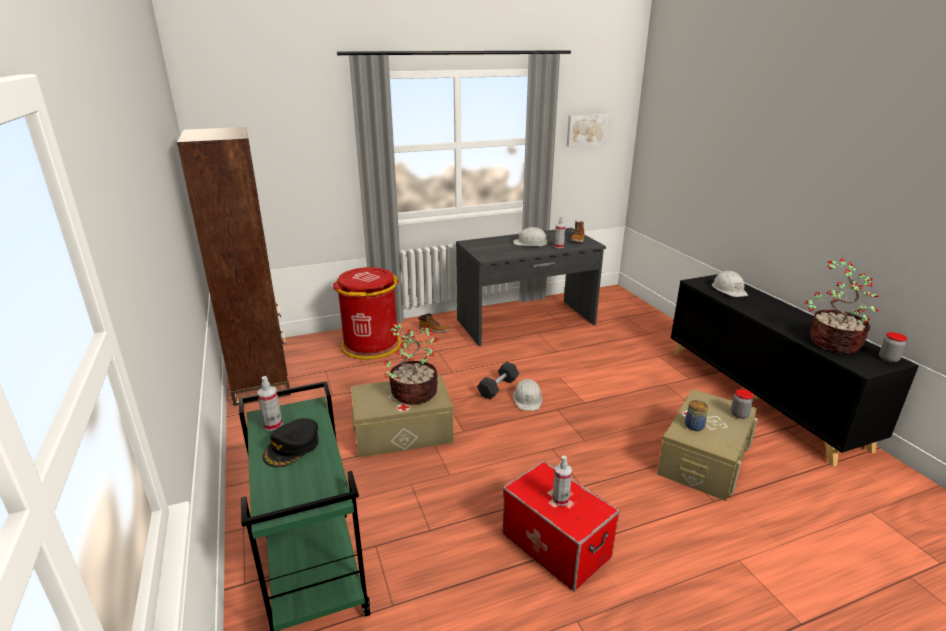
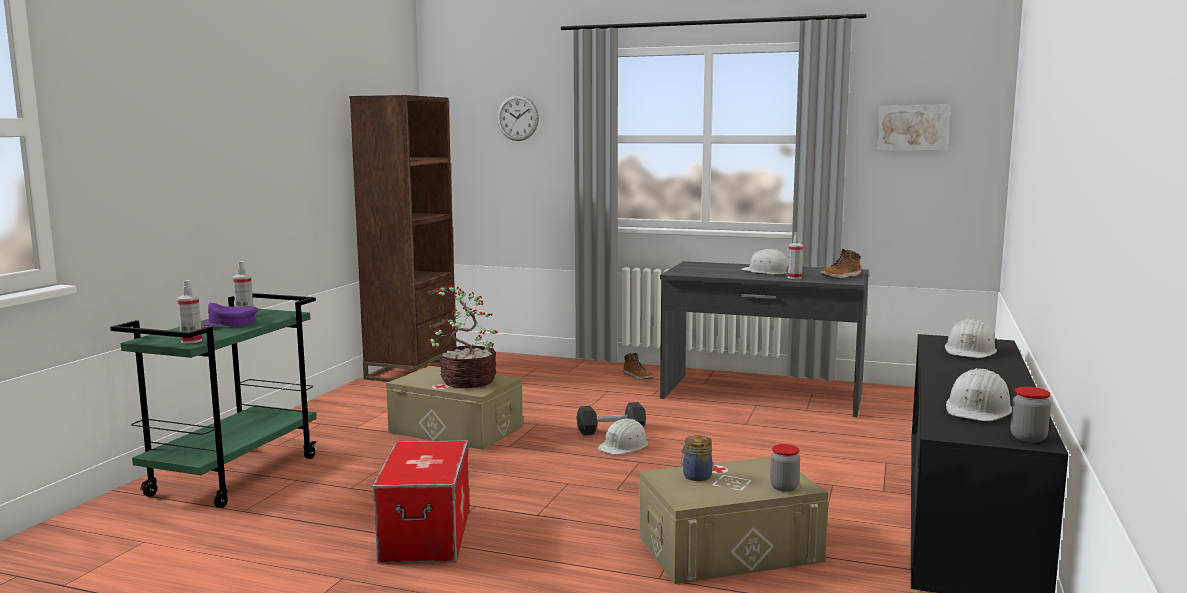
camera: 40 degrees right, 15 degrees down
black cap [263,418,319,467] -> purple cap [201,303,258,328]
red trash can [333,267,401,359] -> none
spray bottle [552,456,572,506] -> spray bottle moved to [177,280,202,344]
potted plant [804,258,879,354] -> white hard hat [946,368,1012,421]
none -> wall clock [497,95,539,141]

